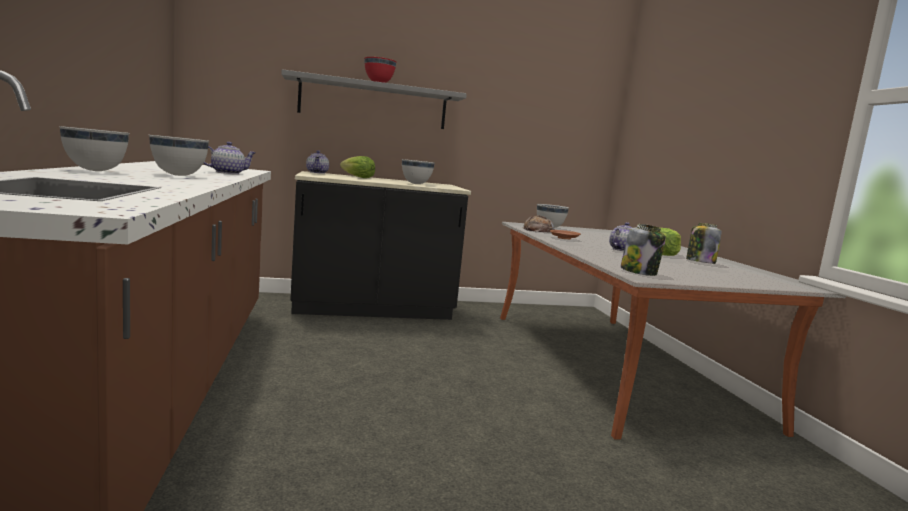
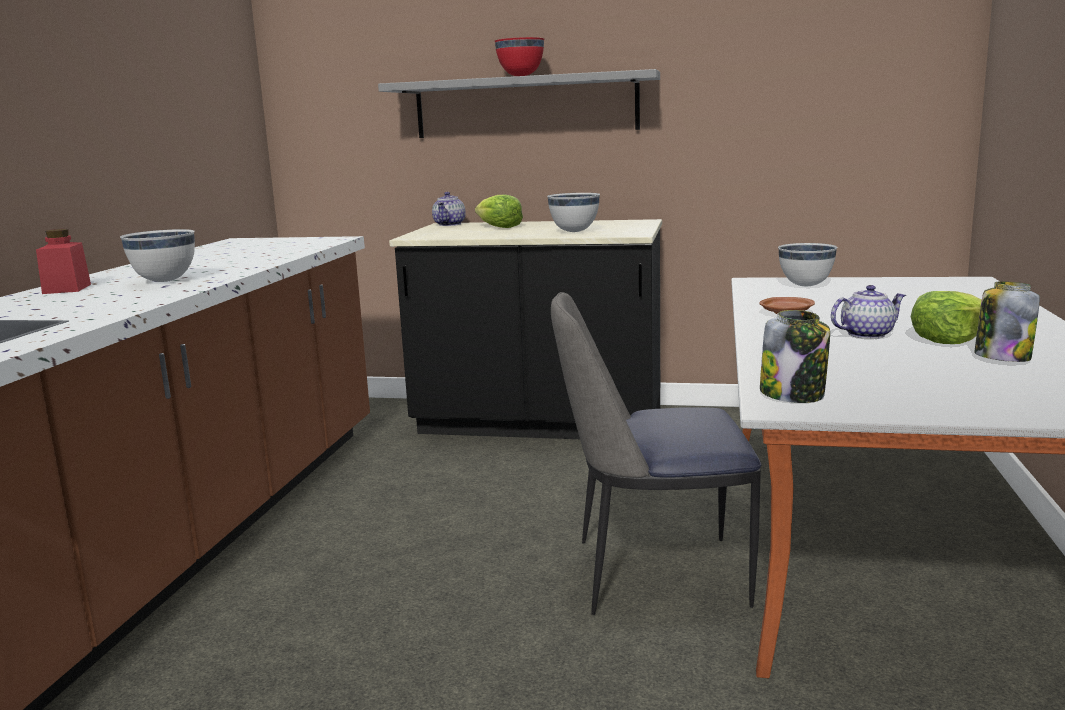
camera: 25 degrees right, 5 degrees up
white bowl [59,126,129,171] -> red jar [36,229,91,294]
teapot [203,142,255,174] -> none
bread [523,215,555,233] -> none
none -> chair [551,292,761,615]

